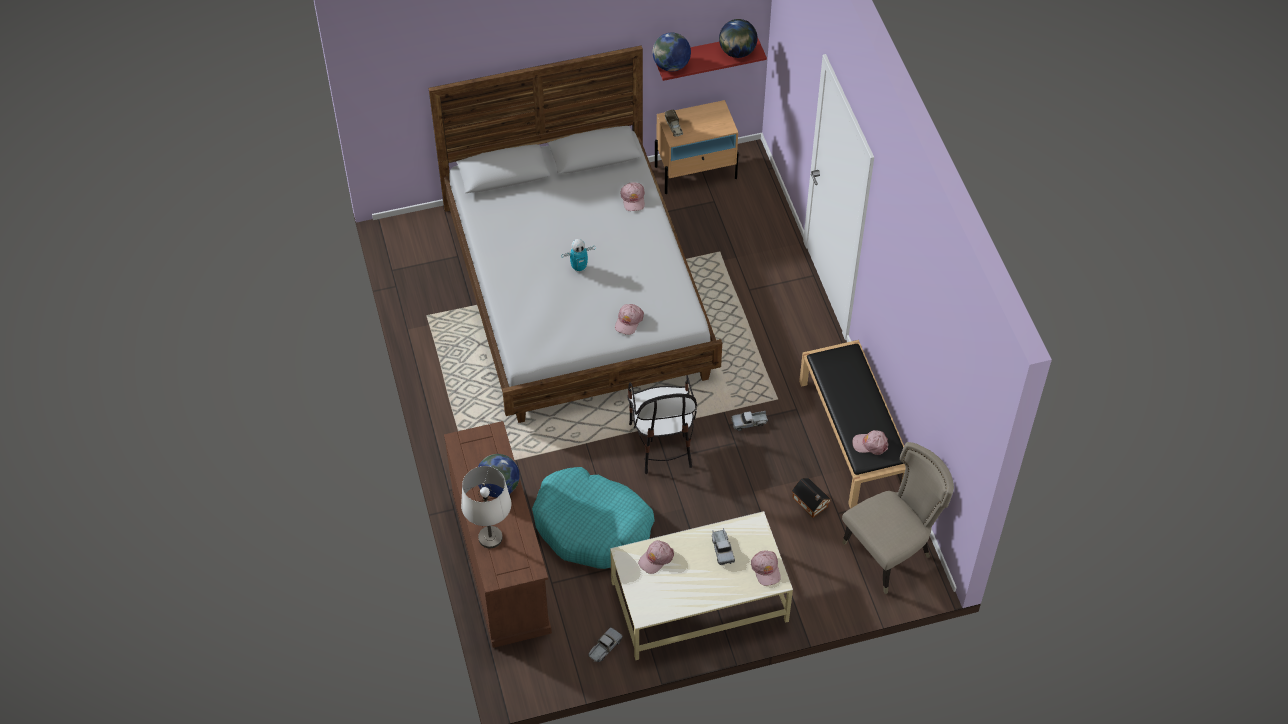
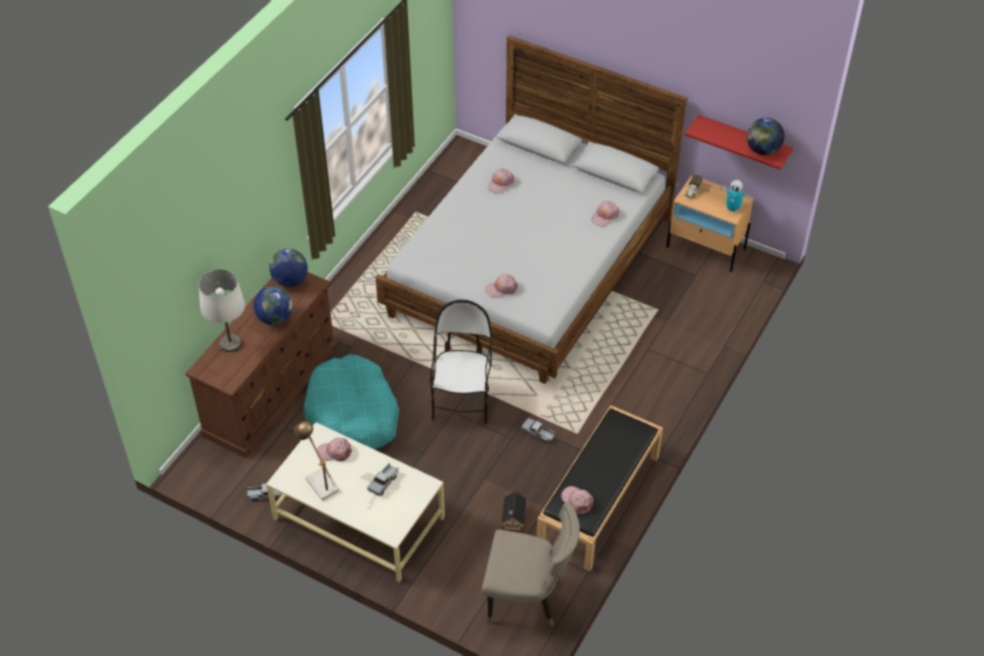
camera: 45 degrees right, 5 degrees down
toy robot [561,239,596,272] -> toy robot moved to [720,180,751,212]
chair [627,375,697,474] -> chair turned 150 degrees clockwise [430,300,492,424]
globe [652,33,691,72] -> globe moved to [269,249,308,287]
pink cap [751,551,781,586] -> pink cap moved to [488,168,514,194]
none -> table lamp [294,421,339,501]

